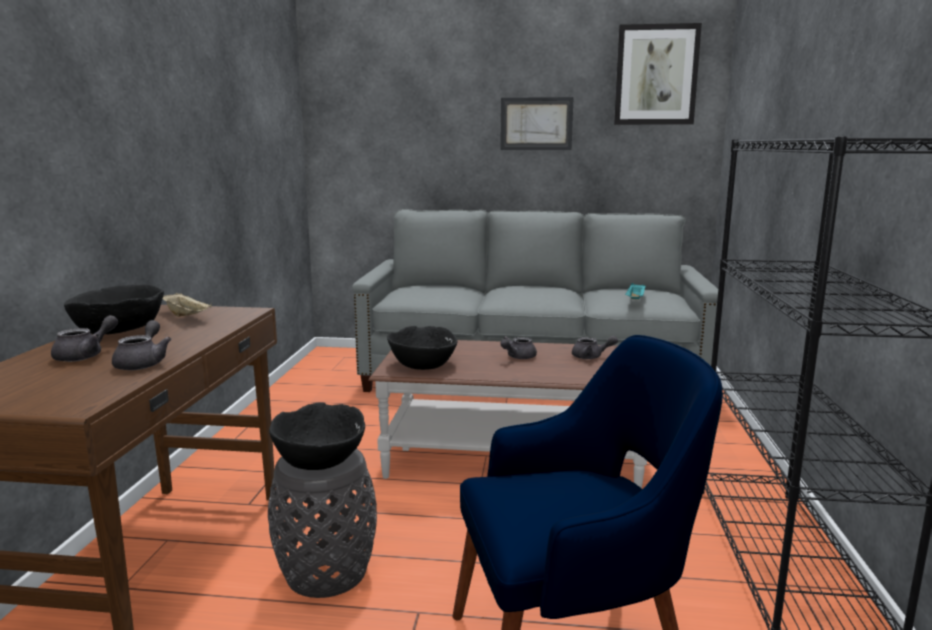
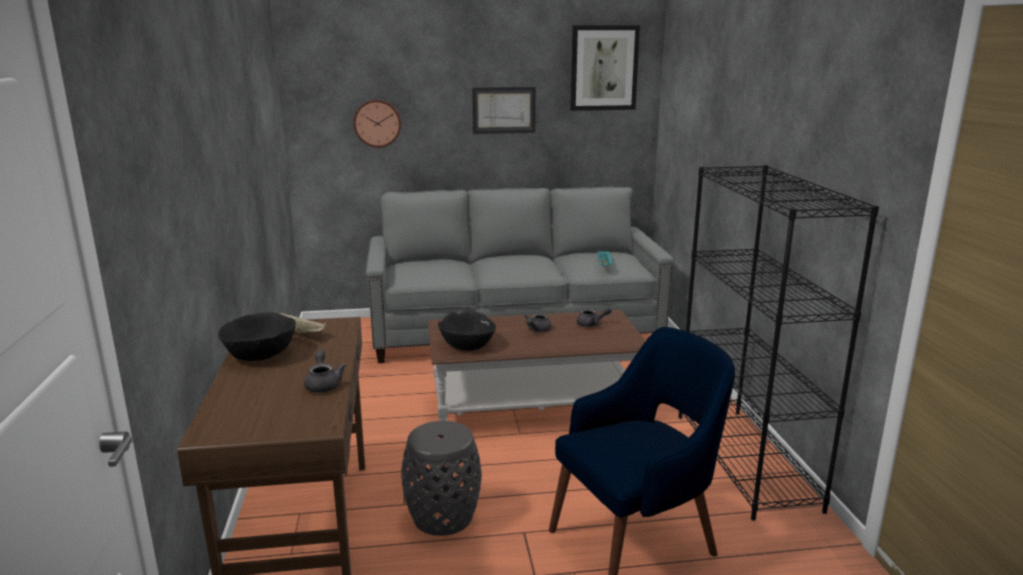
camera: 15 degrees left, 5 degrees up
grey teapot [51,315,118,362] -> none
black bowl [269,402,365,470] -> none
none -> wall clock [353,99,401,148]

